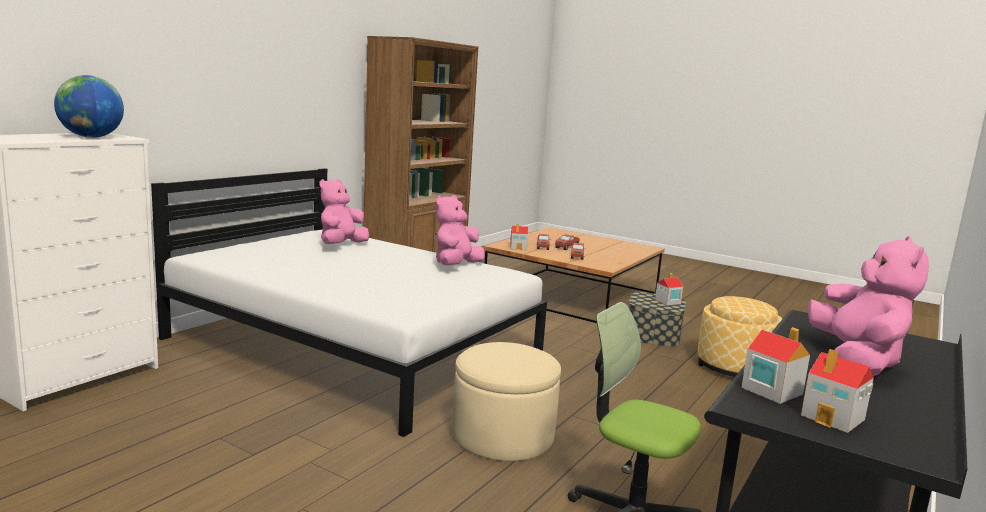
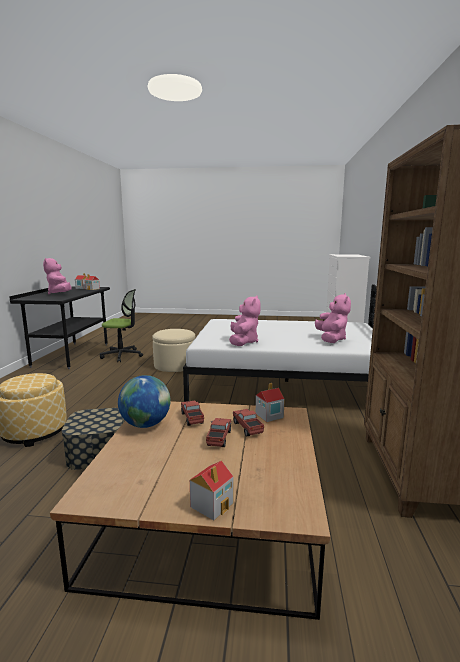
camera: 155 degrees right, 0 degrees up
globe [54,75,124,138] -> globe moved to [118,375,171,428]
toy house [655,273,683,305] -> toy house moved to [190,460,234,520]

